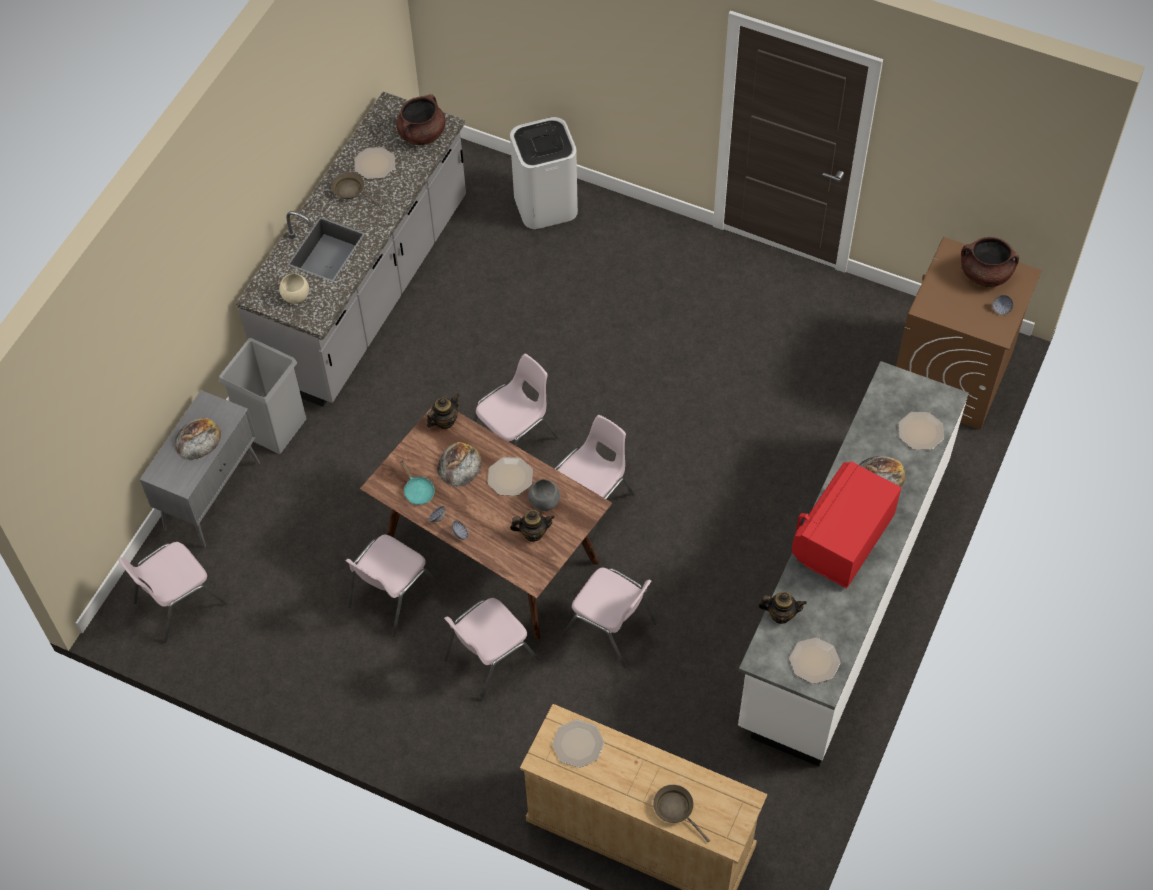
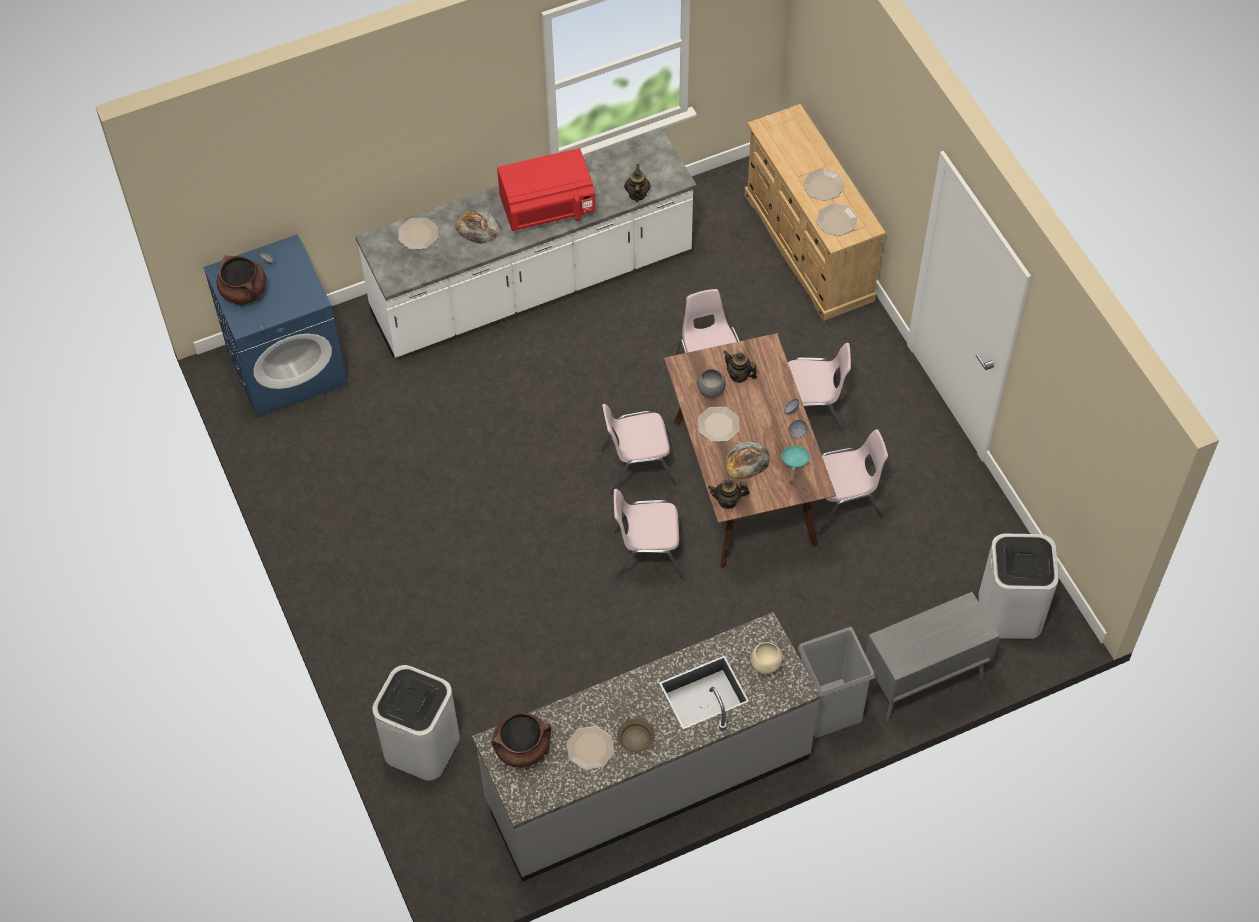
camera: 140 degrees left, 0 degrees up
pink chair [118,542,227,643] -> white trash can [978,534,1059,639]
bread [174,418,221,460] -> none
brown frying pan [653,785,710,842] -> none
teapot [758,592,807,624] -> teapot turned 45 degrees clockwise [624,164,651,202]
plate [789,638,840,684] -> plate moved to [803,169,844,201]
brown washing machine [896,237,1042,430] -> blue washing machine [203,234,348,418]

